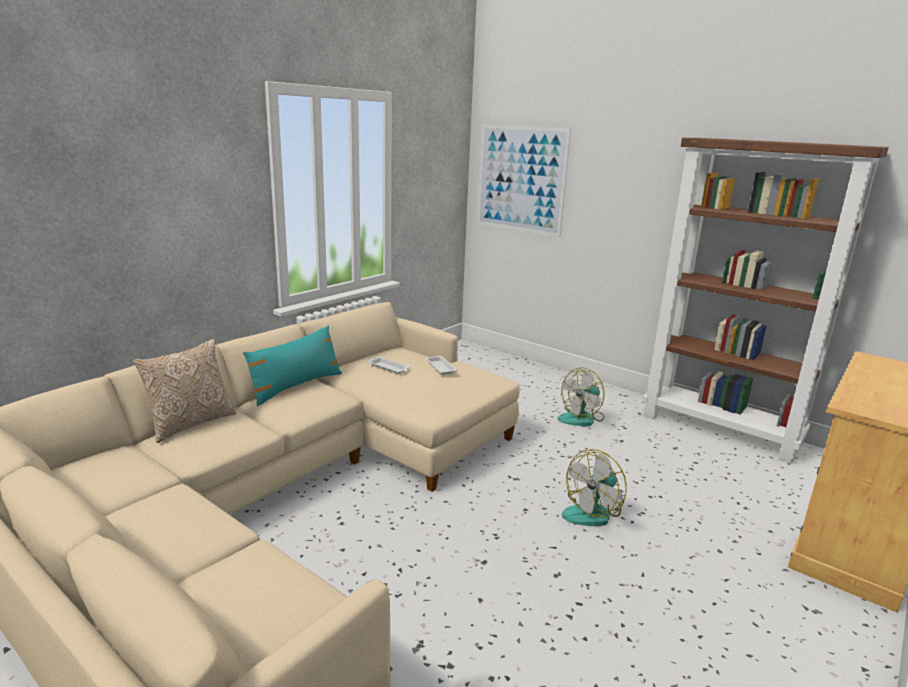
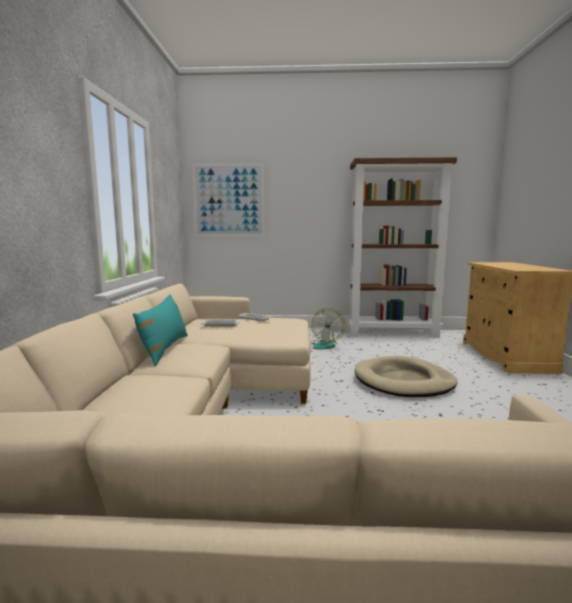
camera: 35 degrees left, 10 degrees down
pillow [133,339,236,443] -> none
fan [562,449,627,526] -> beige dog bed [355,356,458,397]

